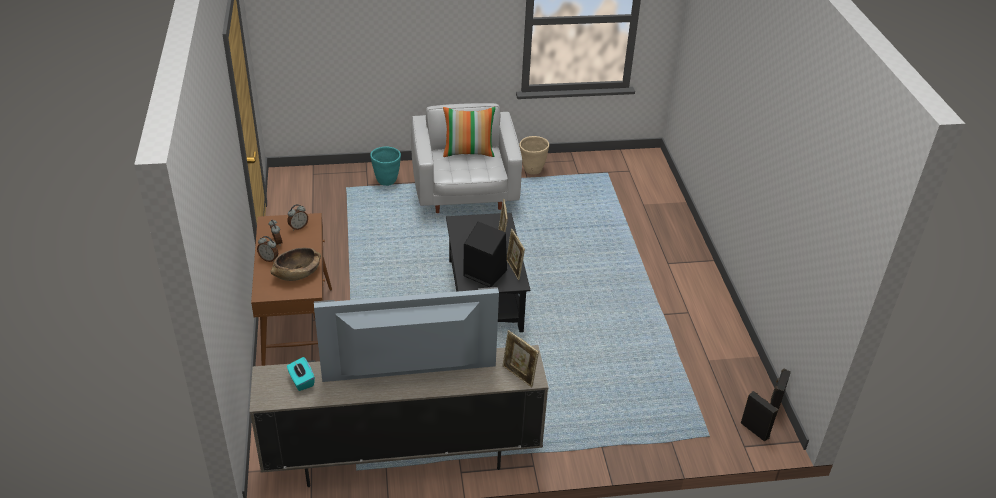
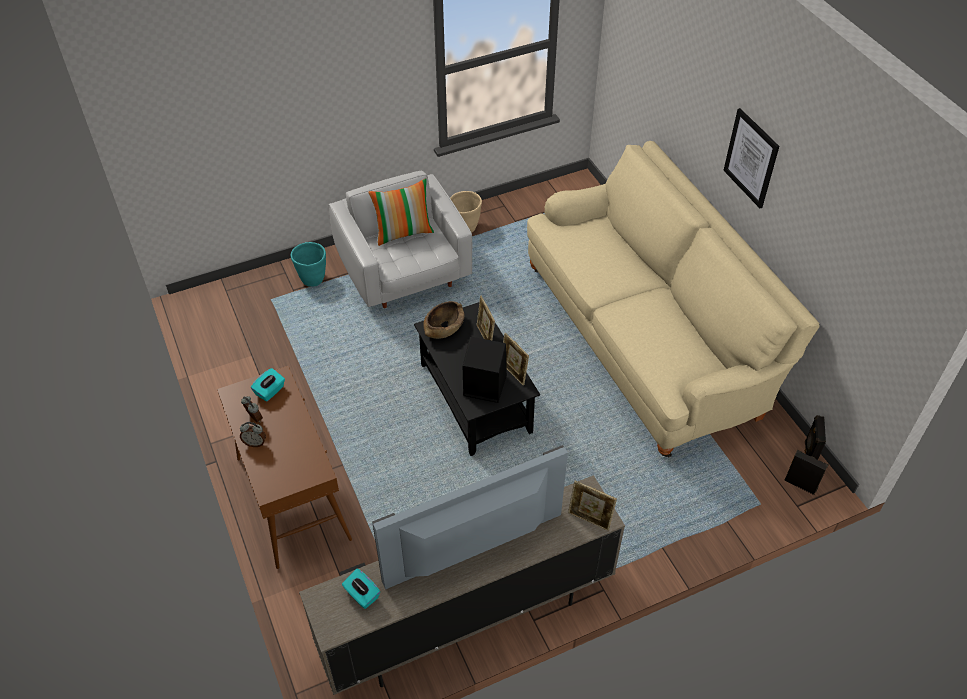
camera: 15 degrees left, 10 degrees up
brown bowl [270,248,321,281] -> brown bowl moved to [424,301,465,339]
alarm clock [287,204,308,230] -> turquoise tissue box [251,368,285,402]
none -> beige sofa [527,141,820,457]
none -> picture [723,108,779,208]

